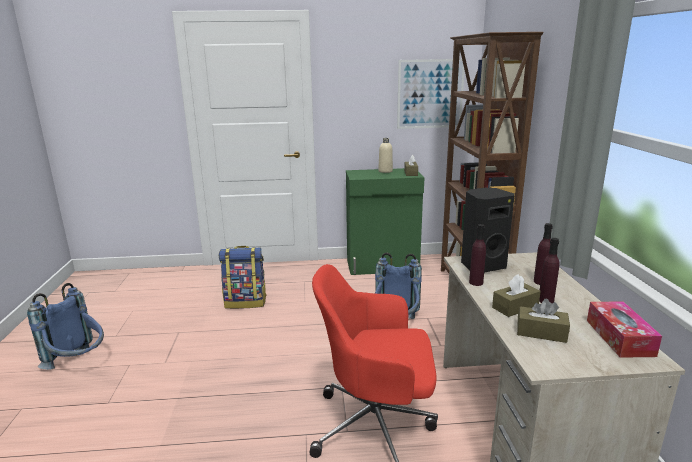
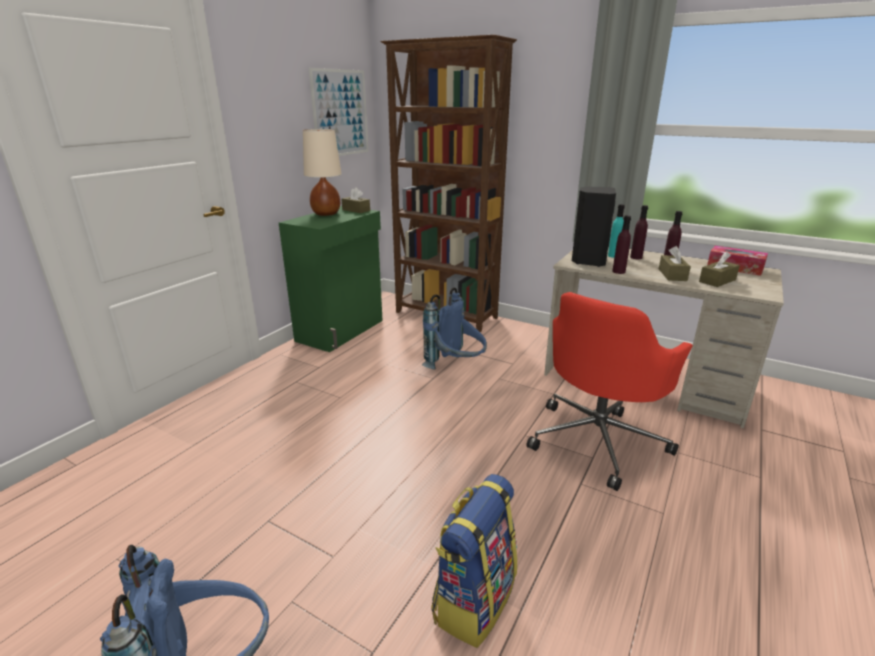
camera: 55 degrees left, 5 degrees up
backpack [219,246,267,309] -> backpack moved to [431,474,517,648]
beige bottle [378,138,393,173] -> beige table lamp [303,129,342,216]
none -> turquoise bottle [608,204,625,258]

